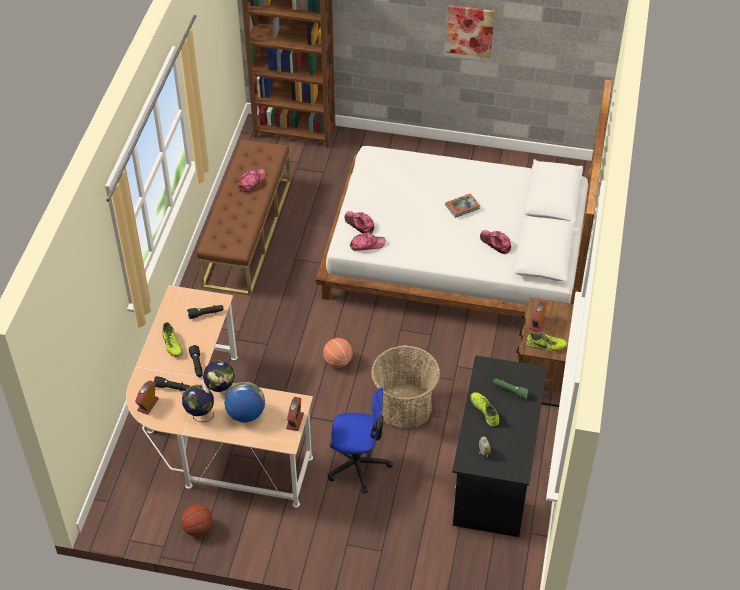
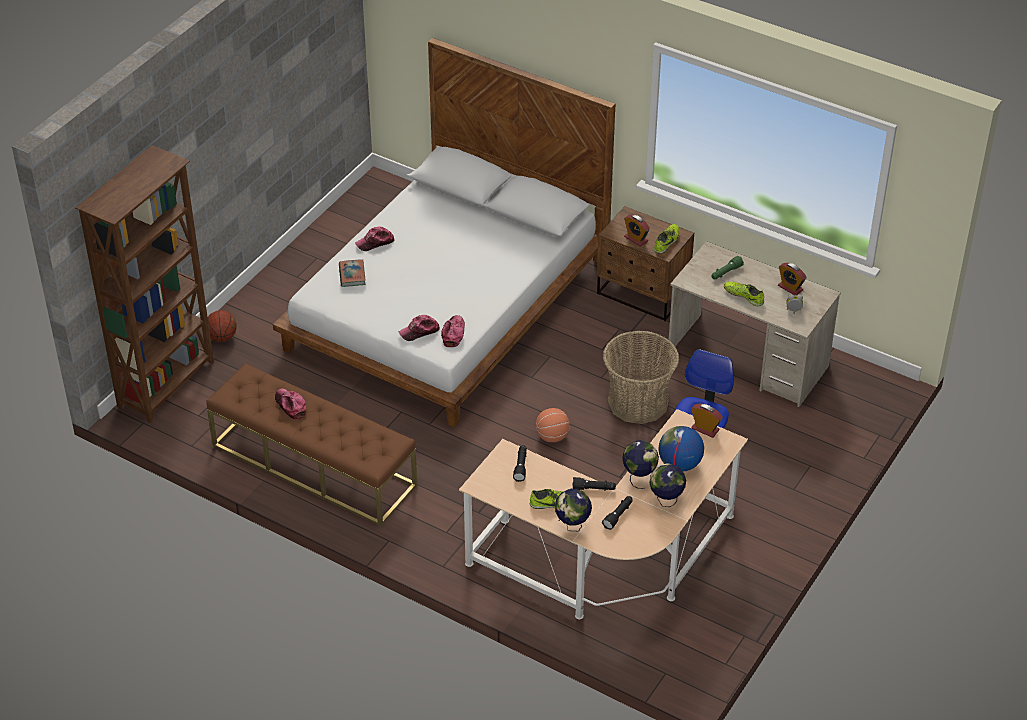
camera: 70 degrees left, 5 degrees down
alarm clock [135,381,159,415] -> alarm clock moved to [778,263,806,295]
basketball [181,505,213,537] -> basketball moved to [208,310,237,342]
book [445,194,480,218] -> book moved to [339,259,366,287]
picture [446,5,495,58] -> none
black desk [452,355,547,537] -> beige desk [668,241,841,407]
shoe [470,392,499,427] -> shoe turned 45 degrees clockwise [724,282,764,306]
cap [480,230,511,254] -> cap moved to [355,227,395,251]
none -> globe [555,489,592,531]

